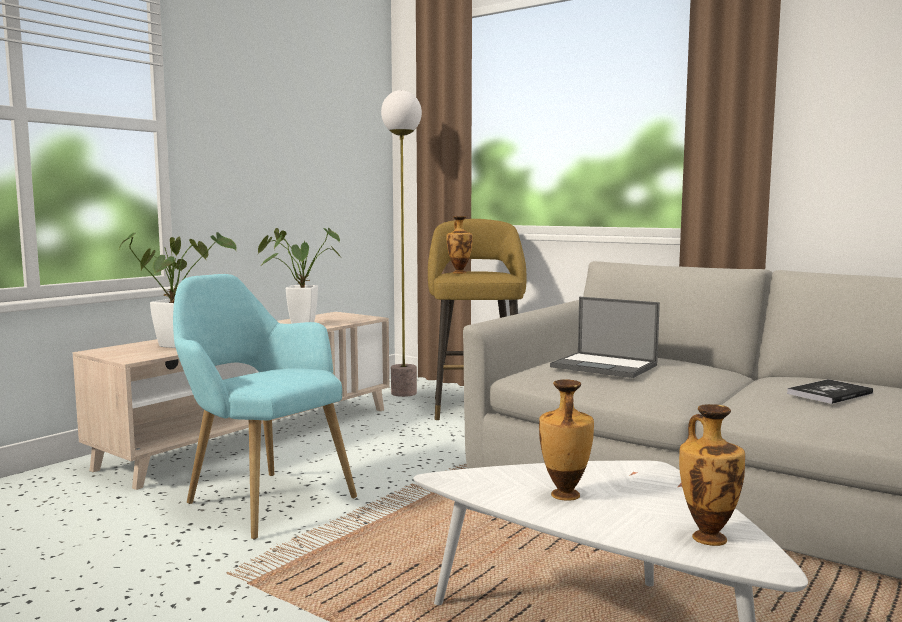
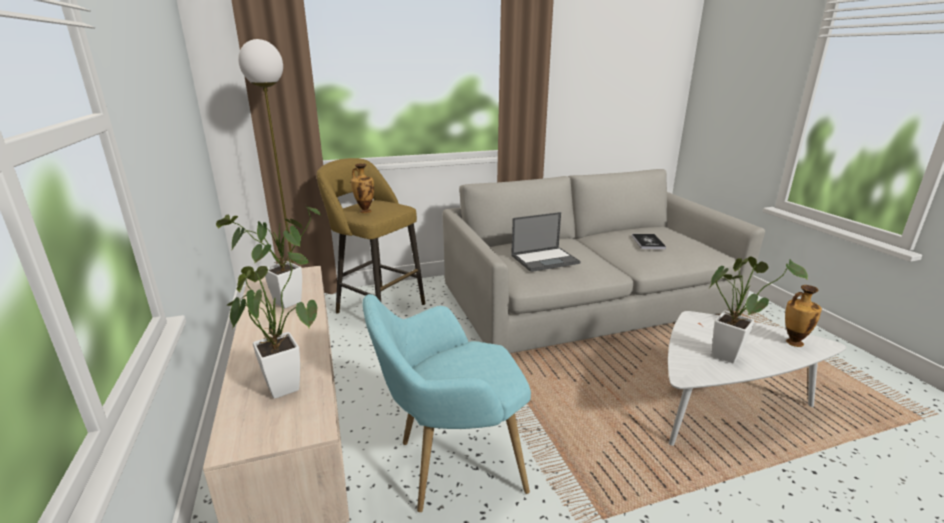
camera: 55 degrees left, 15 degrees up
vase [539,379,594,501] -> potted plant [708,256,808,363]

